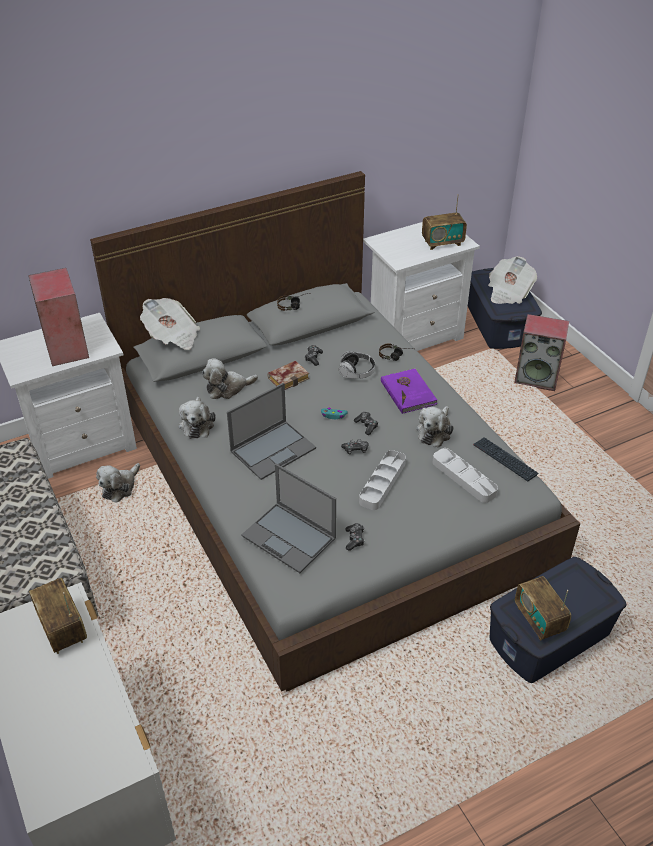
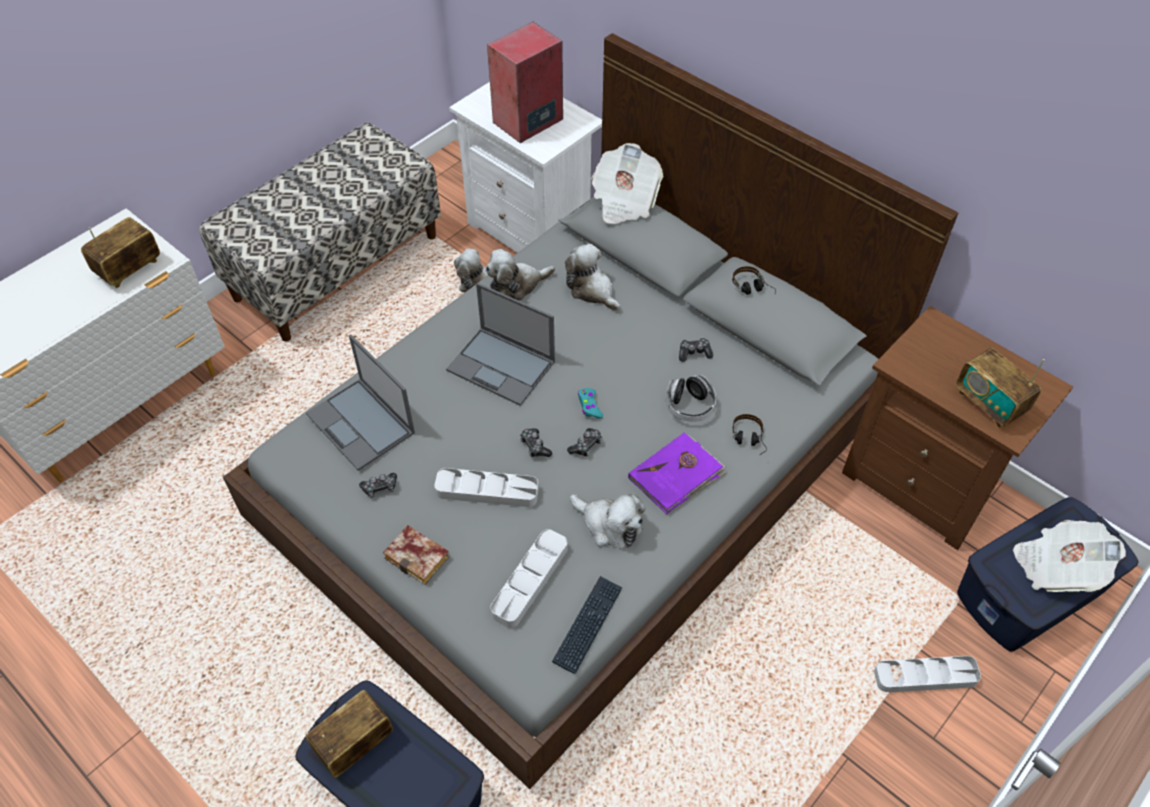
camera: 70 degrees right, 10 degrees up
laptop [241,464,336,573] -> laptop turned 60 degrees counterclockwise [306,334,415,471]
book [268,361,309,390] -> book moved to [383,525,450,585]
white nightstand [363,222,480,351] -> brown nightstand [842,306,1073,550]
plush toy [416,406,453,447] -> plush toy turned 150 degrees counterclockwise [570,493,646,549]
speaker [514,314,569,391] -> grey tray [874,656,981,693]

